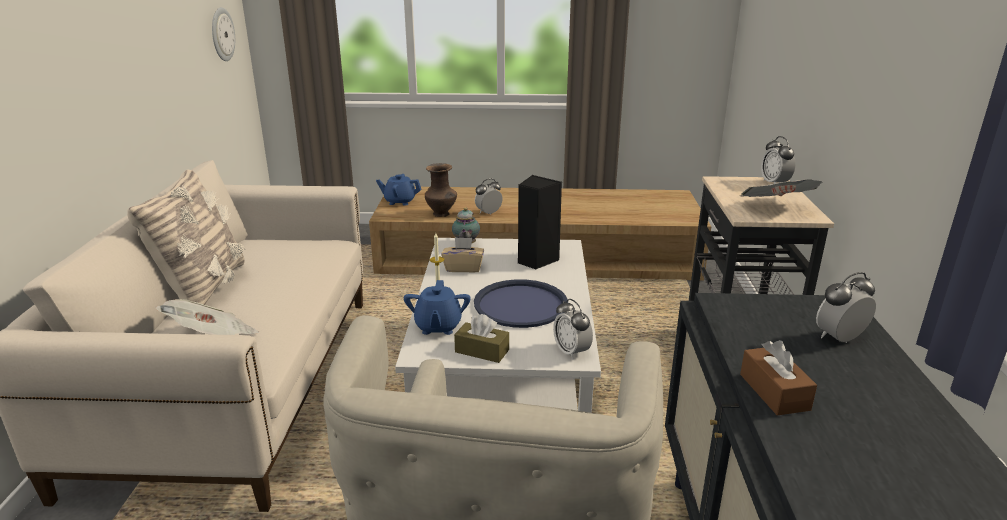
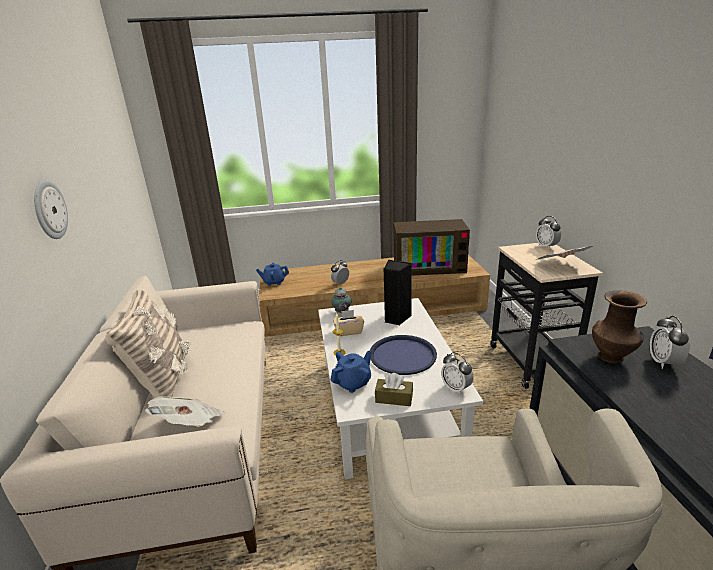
camera: 10 degrees left, 0 degrees up
wall clock [212,7,235,61] -> wall clock moved to [34,180,68,239]
blue teapot [404,280,471,335] -> blue teapot turned 120 degrees counterclockwise [330,350,372,393]
brown vase [425,163,457,217] -> brown vase moved to [592,290,647,363]
brown tissue box [740,340,817,415] -> none
alarm clock [816,272,876,343] -> alarm clock turned 45 degrees counterclockwise [650,316,690,369]
none -> television [394,219,470,275]

